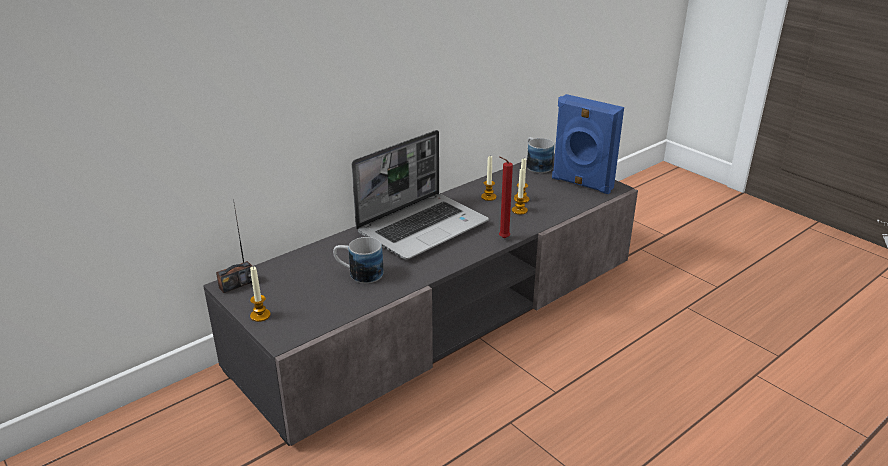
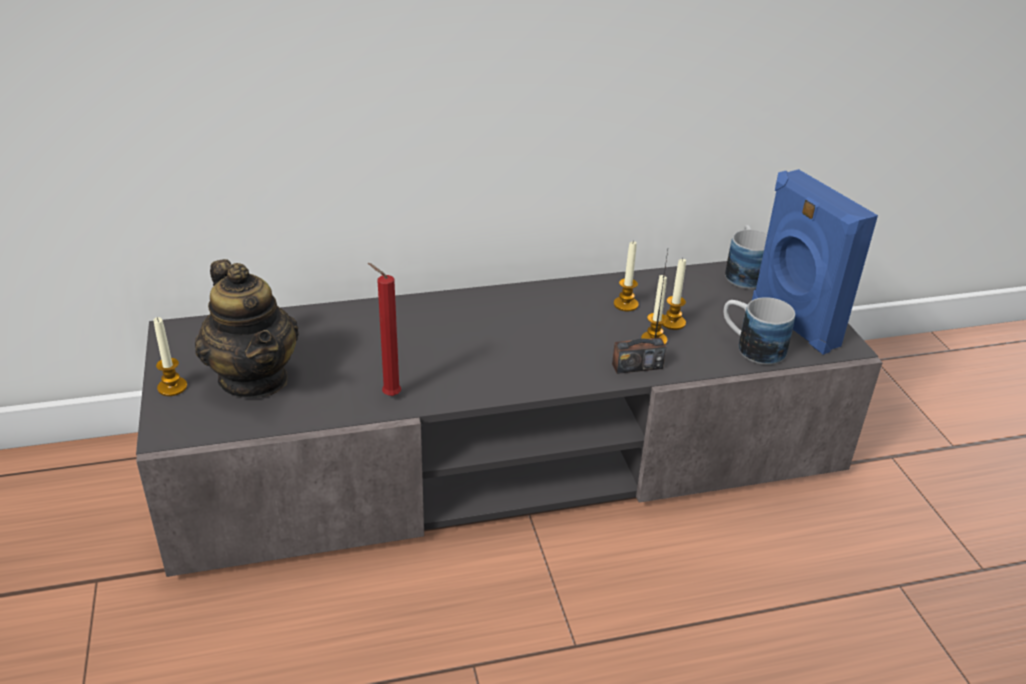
camera: 25 degrees right, 5 degrees up
radio [216,205,252,293] -> radio moved to [612,250,668,374]
mug [333,237,384,284] -> mug moved to [724,297,795,365]
laptop [352,130,489,259] -> none
red candle [499,156,513,239] -> red candle moved to [368,263,401,396]
none -> teapot [195,259,299,398]

